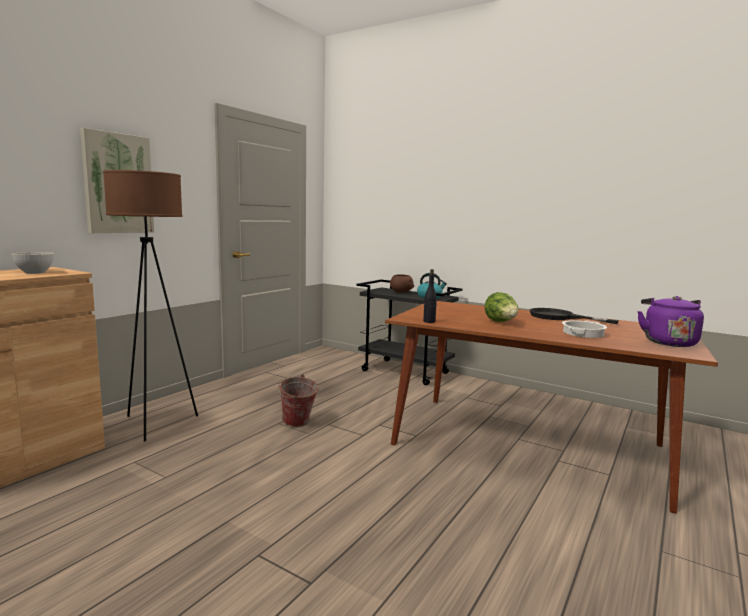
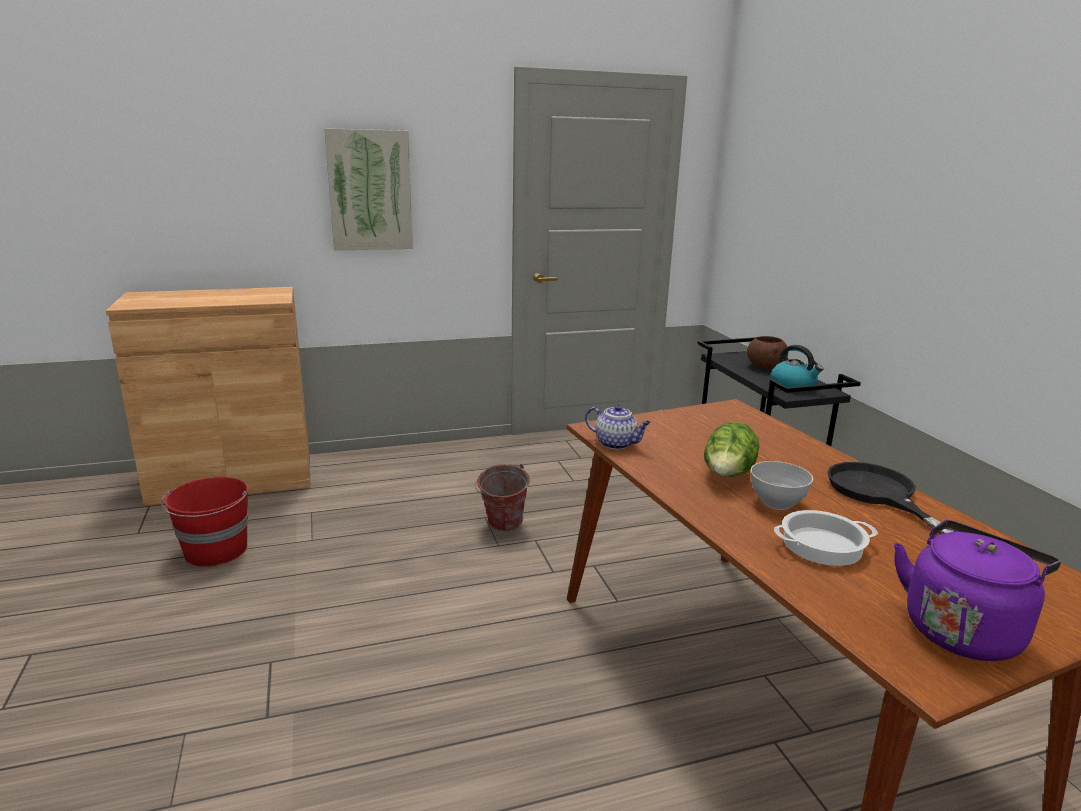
camera: 40 degrees right, 10 degrees up
grey bowl [12,252,54,274] -> grey bowl moved to [751,461,813,510]
brown floor lamp [103,170,198,441] -> none
black bottle [423,269,437,323] -> teapot [585,405,651,449]
none -> red bucket [161,477,249,567]

